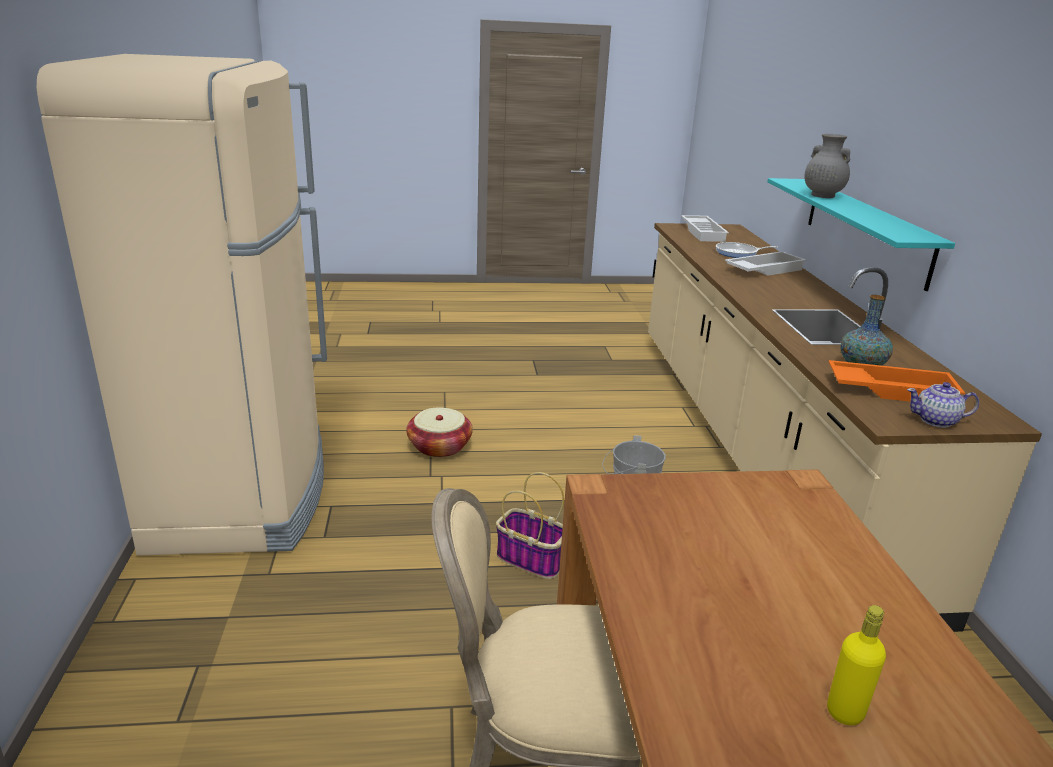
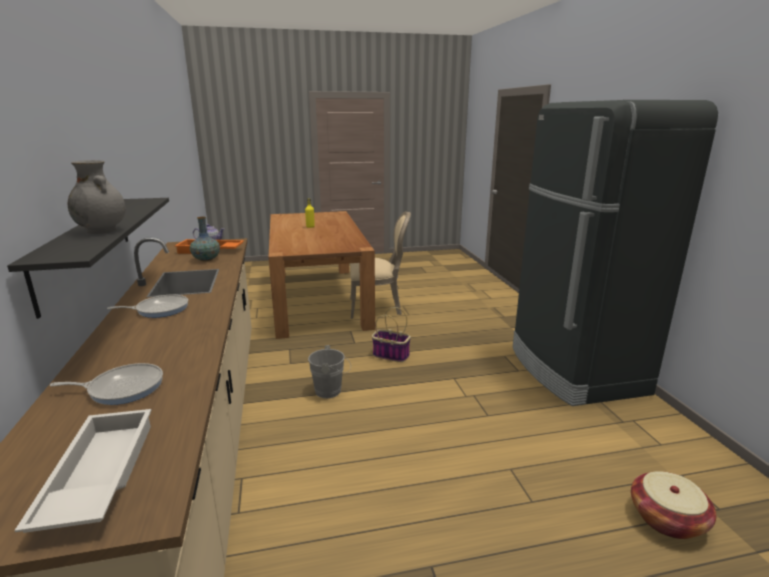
camera: 175 degrees right, 5 degrees down
beige fridge [37,54,327,556] -> black fridge [513,100,718,406]
basket [406,408,473,458] -> basket moved to [631,471,716,539]
white tray [725,251,806,276] -> none
turquoise shelf [767,178,955,291] -> black shelf [7,198,169,319]
none -> frying pan [107,295,188,318]

